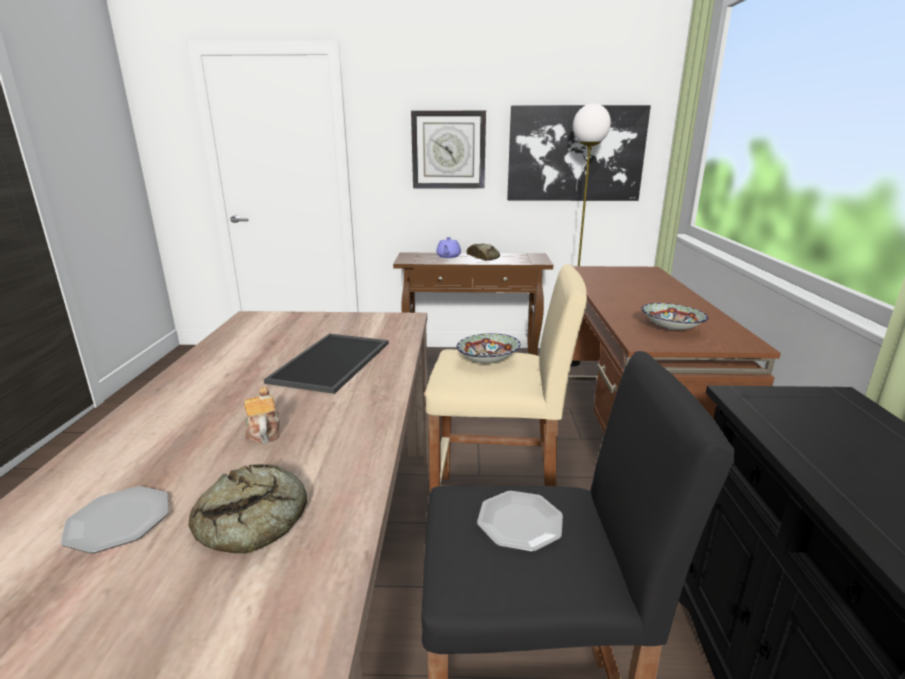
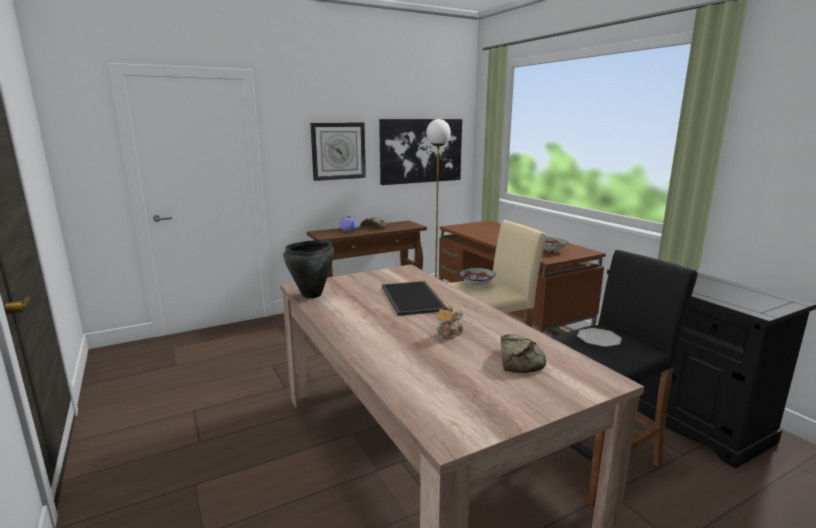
camera: 30 degrees left, 5 degrees down
plate [61,486,169,553] -> none
teapot [244,387,280,443] -> teapot turned 90 degrees clockwise [436,306,464,340]
none -> black cooking pot [283,240,334,298]

